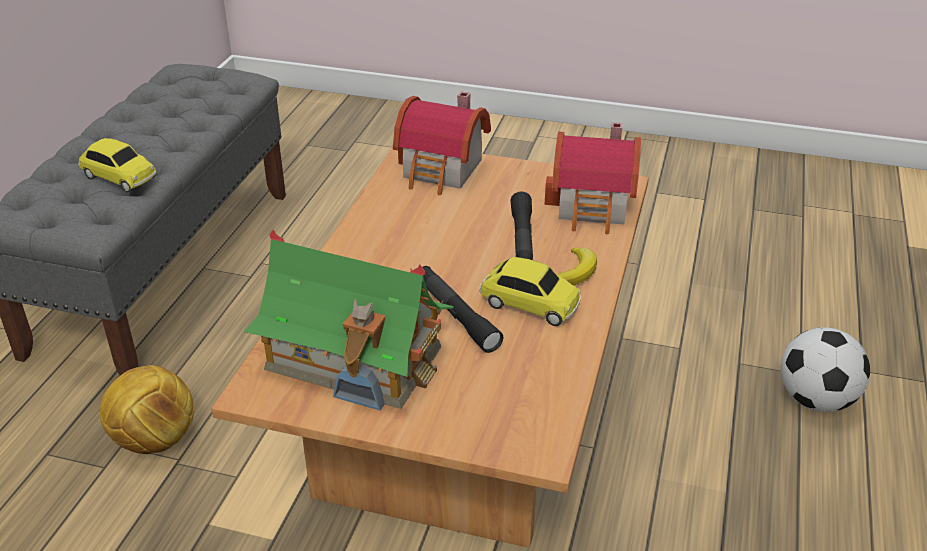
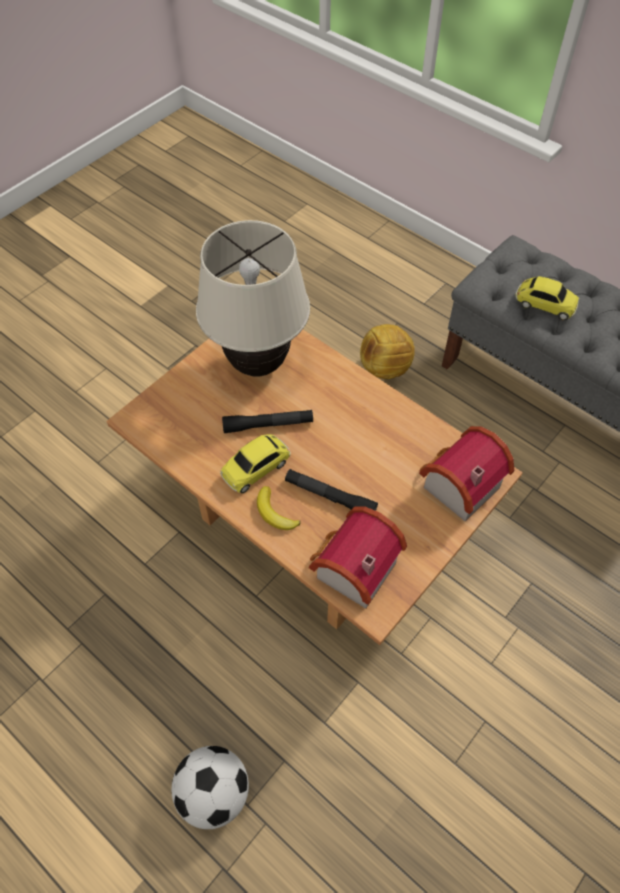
camera: 115 degrees right, 20 degrees up
toy car [79,138,157,193] -> toy car turned 120 degrees counterclockwise [516,276,579,321]
toy house [244,229,454,411] -> beige table lamp [196,220,310,377]

